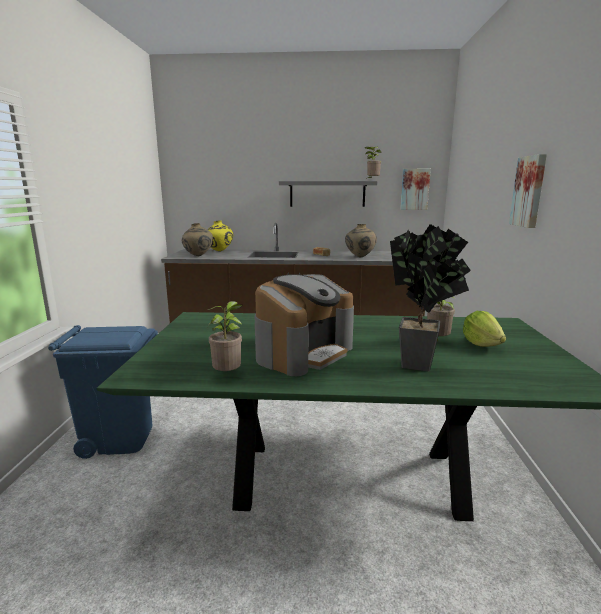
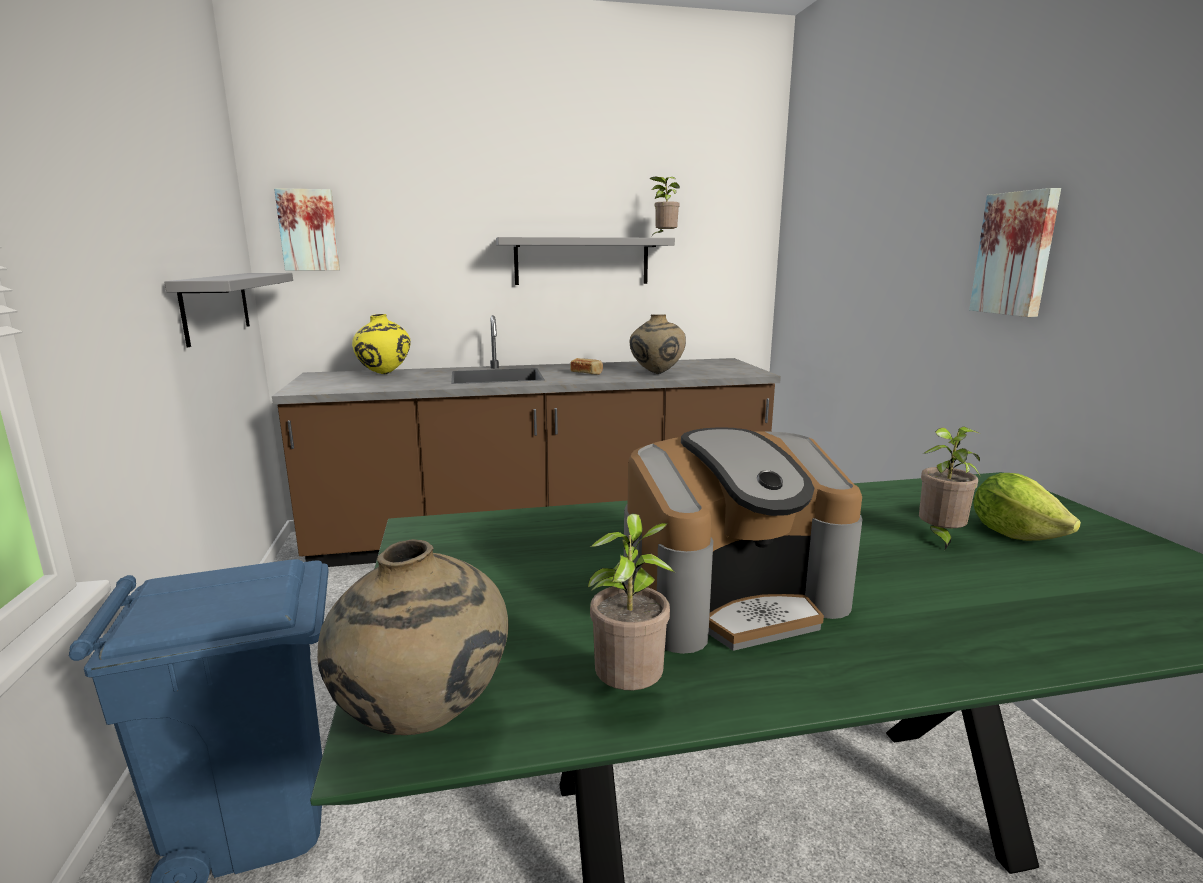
camera: 15 degrees left, 0 degrees up
beige vase [182,223,213,256] -> beige vase moved to [317,539,508,735]
coffee machine [254,274,354,376] -> coffee machine turned 45 degrees clockwise [623,427,862,654]
potted plant [390,224,471,372] -> none
picture [400,169,431,210] -> picture moved to [274,188,340,271]
none -> grey shelf [165,273,293,347]

